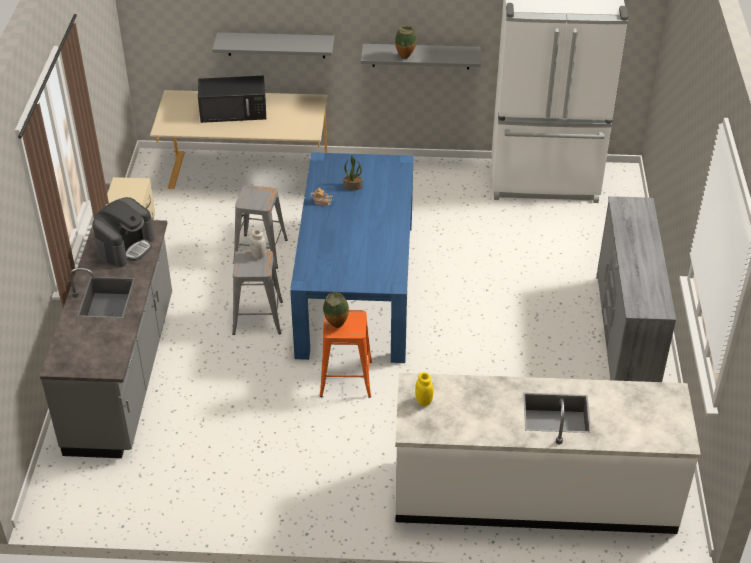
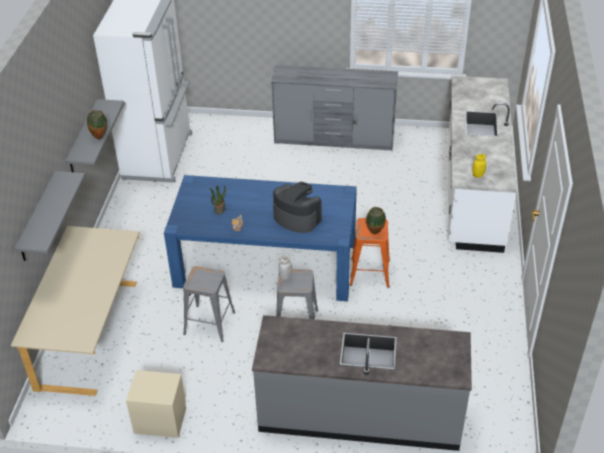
camera: 85 degrees left, 0 degrees up
coffee machine [93,197,155,267] -> coffee machine moved to [273,182,322,233]
black microwave [198,76,266,123] -> none

